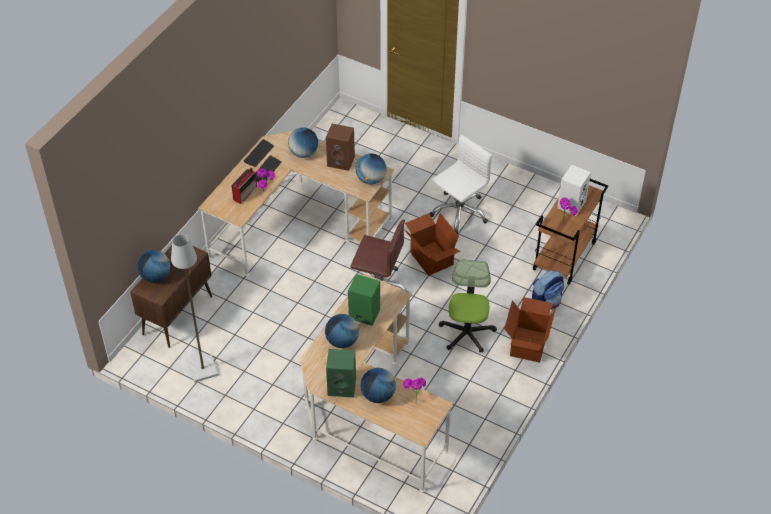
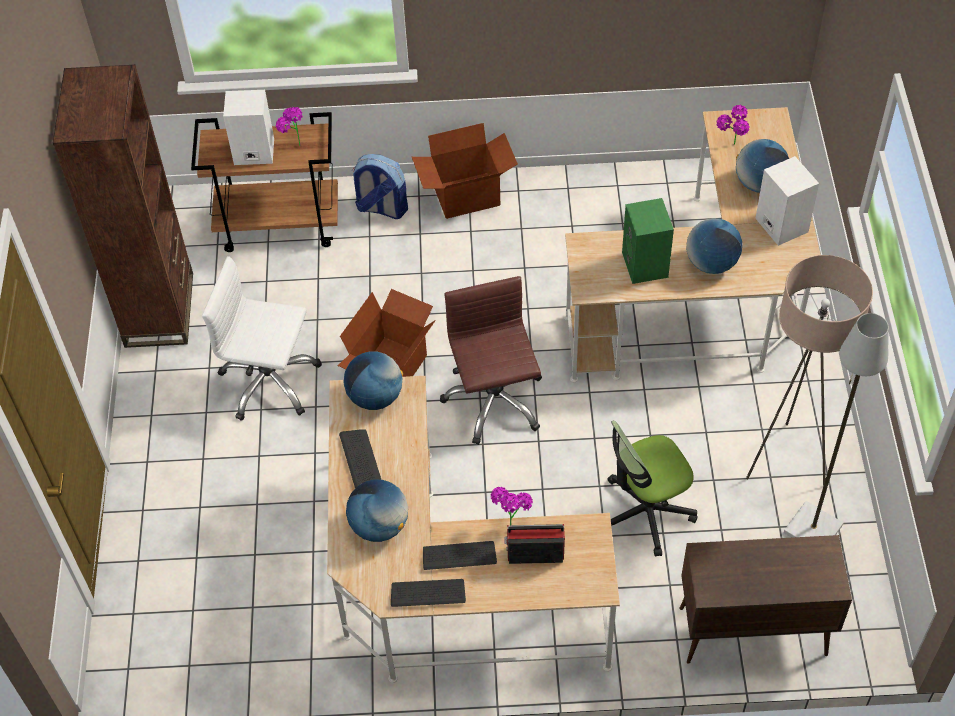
camera: 120 degrees left, 5 degrees up
globe [137,250,170,283] -> none
brown speaker [326,124,355,171] -> keyboard [339,429,381,489]
green speaker [326,349,356,398] -> white speaker [755,156,819,246]
office chair [439,259,497,353] -> office chair moved to [607,420,697,557]
none -> brown bookcase [53,65,193,348]
none -> beige floor lamp [746,255,873,486]

